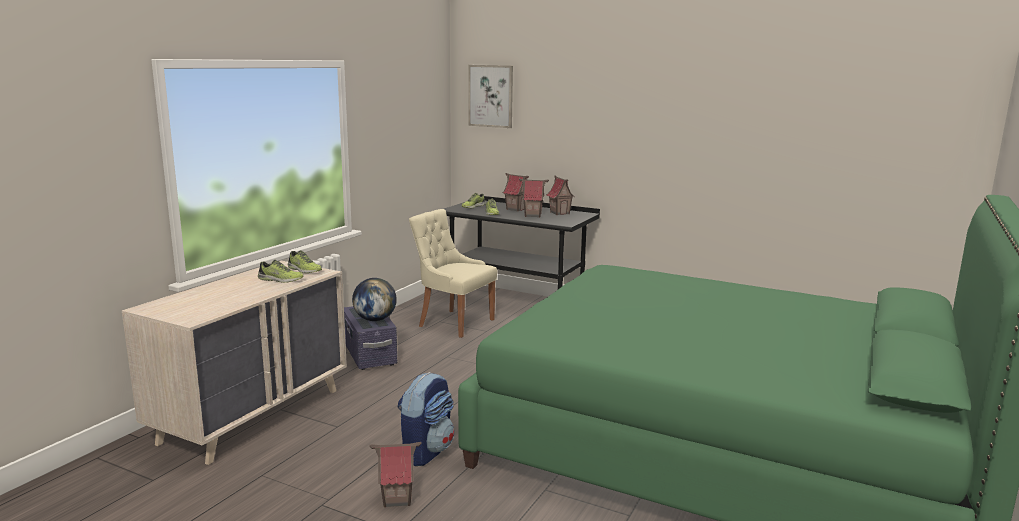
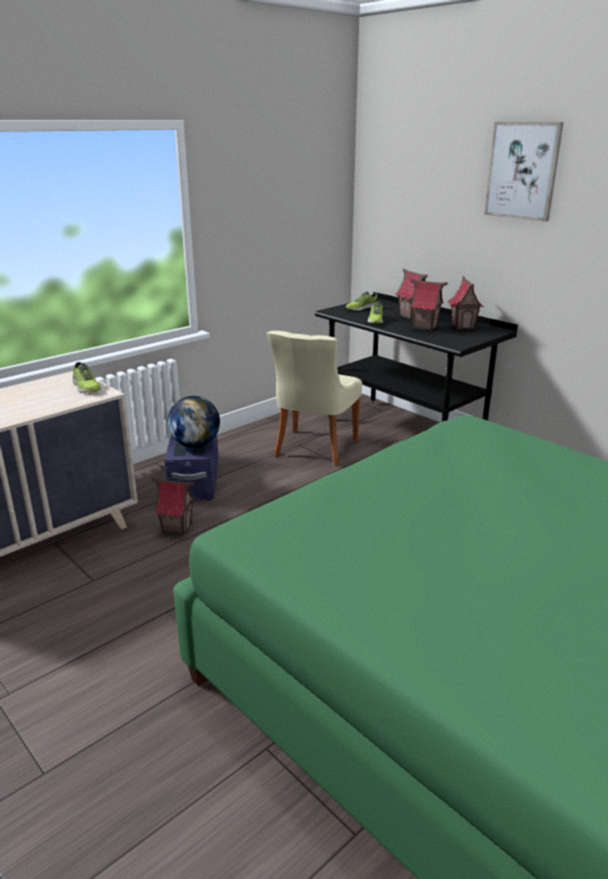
camera: 20 degrees right, 10 degrees up
shoe [258,260,303,283] -> none
toy house [369,442,422,508] -> toy house moved to [151,478,195,535]
backpack [398,372,454,466] -> none
beige chair [409,209,497,338] -> beige chair turned 120 degrees counterclockwise [267,331,362,466]
picture [468,65,513,128] -> picture moved to [484,122,564,222]

